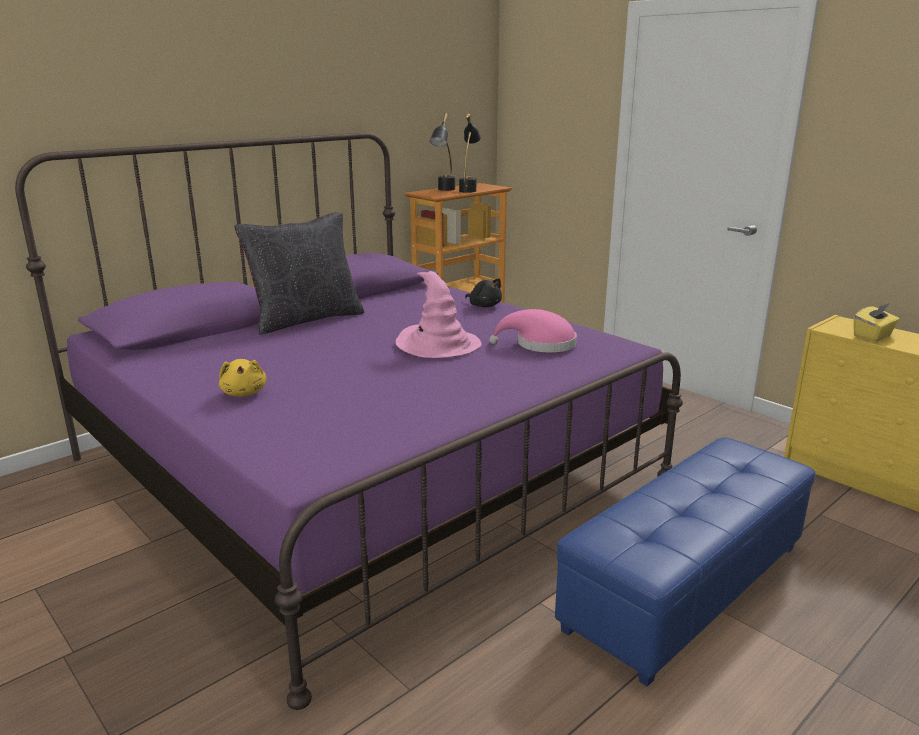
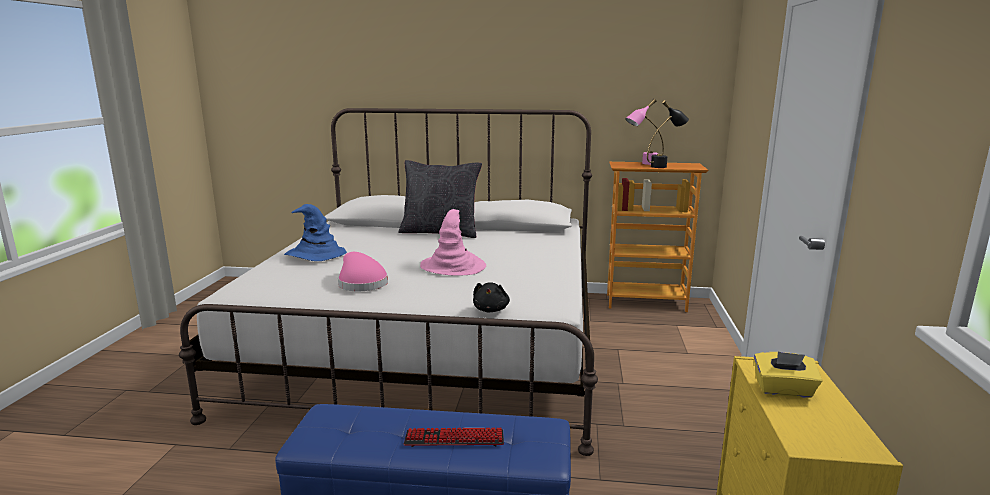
camera: 50 degrees right, 5 degrees down
purple bed [15,132,683,710] -> white bed [179,108,598,456]
yellow plush toy [219,359,267,397] -> blue hat [284,204,347,261]
black table lamp [430,113,455,191] -> pink table lamp [625,99,664,165]
black plush toy [465,278,502,307] -> black plush toy moved to [473,282,510,312]
pink hat [489,309,577,352] -> pink hat moved to [338,252,388,291]
none -> keyboard [404,428,504,447]

